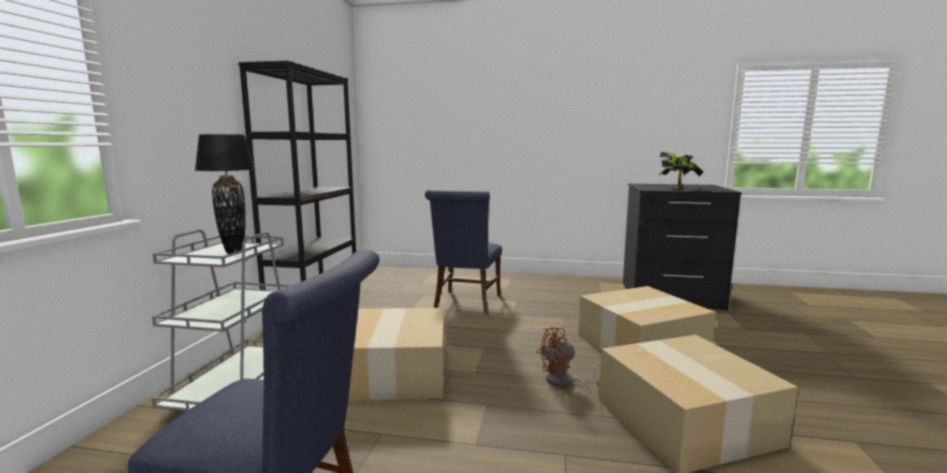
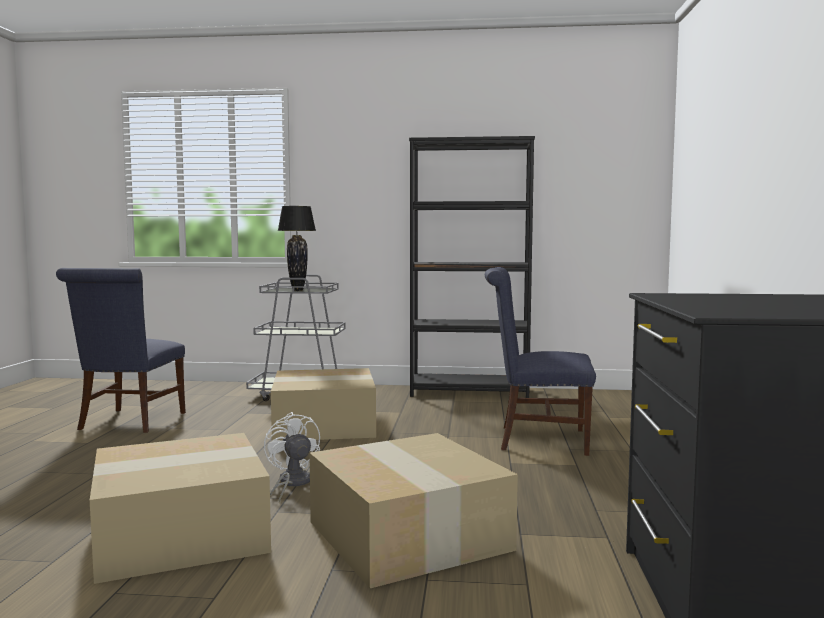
camera: 85 degrees right, 5 degrees down
brown fan [537,327,601,390] -> white fan [264,412,320,503]
potted plant [659,152,704,189] -> none

